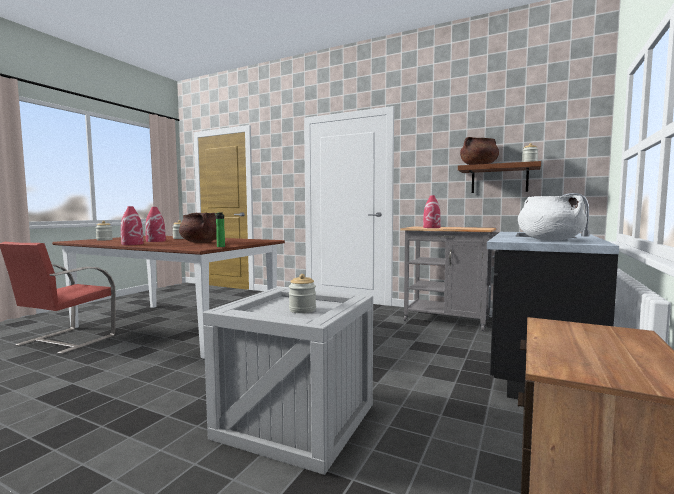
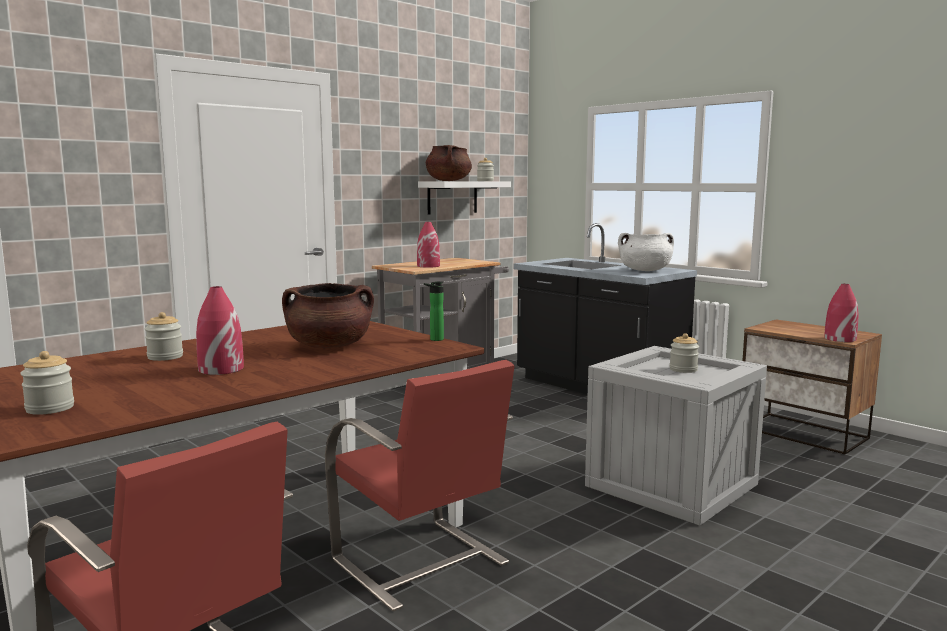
camera: 70 degrees left, 5 degrees up
red vase [121,206,144,245] -> red vase moved to [824,284,859,342]
brown shelf [458,161,541,193] -> white shelf [418,181,511,215]
none -> red chair [325,360,515,612]

